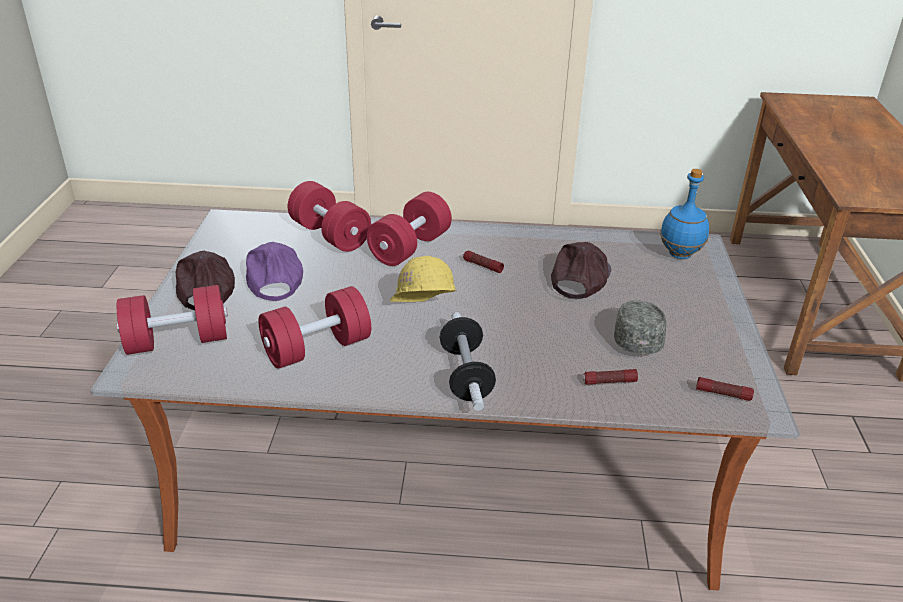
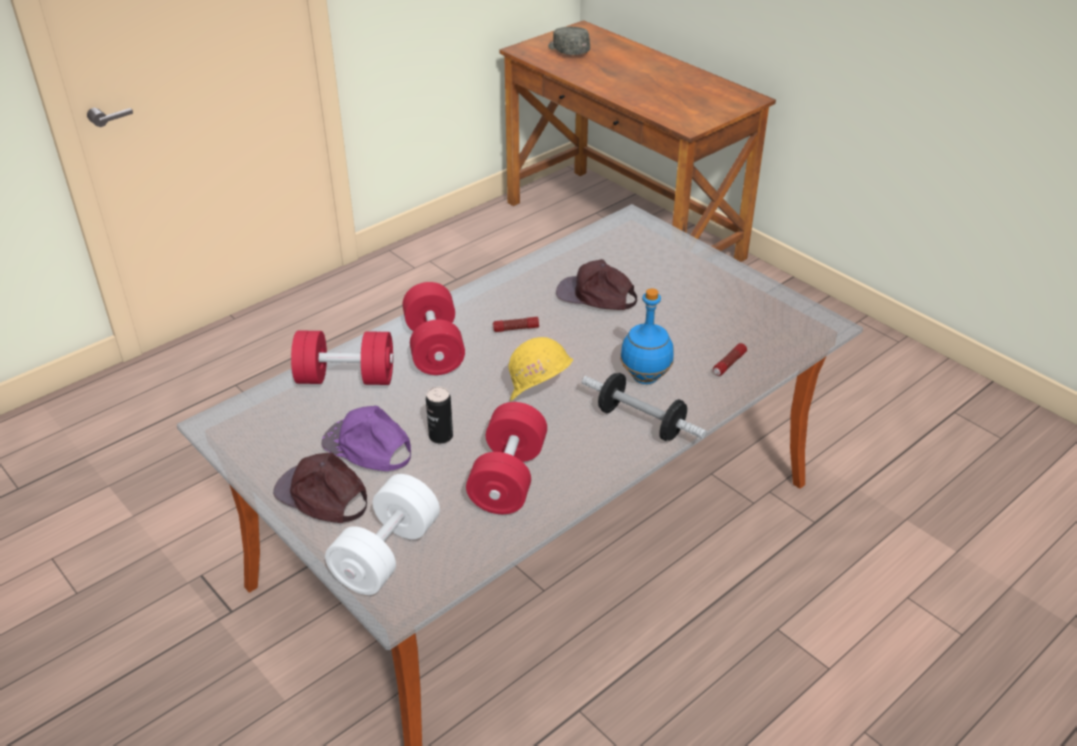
camera: 45 degrees left, 5 degrees up
red dumbbell [117,285,228,355] -> white dumbbell [325,474,440,595]
brown cap [551,242,611,299] -> brown cap turned 45 degrees counterclockwise [556,259,637,310]
grey cap [614,301,666,354] -> grey cap moved to [548,27,590,55]
blue bottle [660,169,709,259] -> blue bottle moved to [620,288,674,384]
flashlight [696,377,754,401] -> none
none -> can [426,387,453,444]

